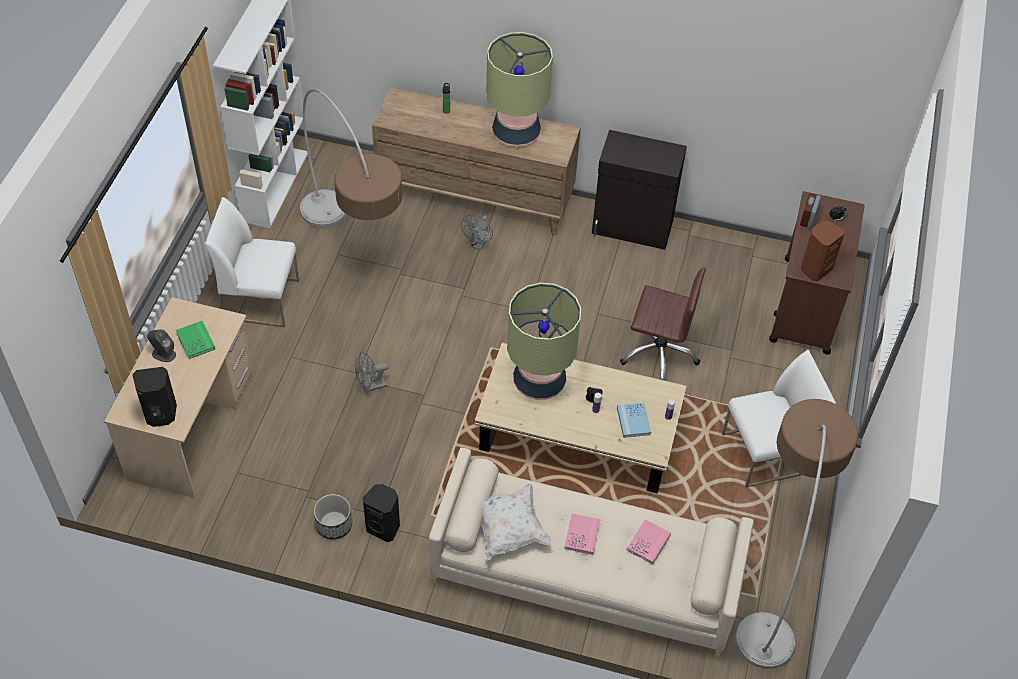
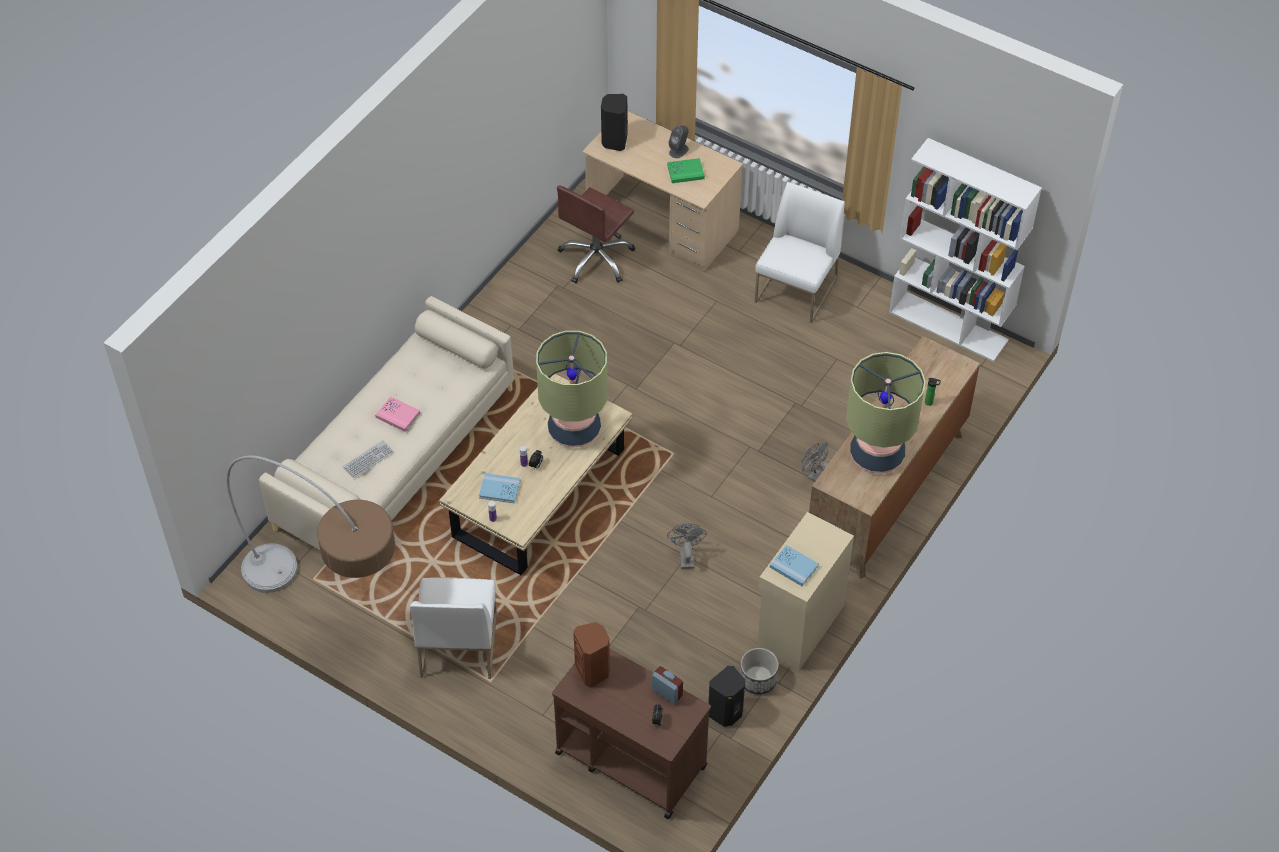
camera: 110 degrees right, 0 degrees up
floor lamp [300,89,402,228] -> none
planter [313,494,352,540] -> planter moved to [740,648,779,694]
grey fan [355,352,389,392] -> grey fan moved to [667,523,707,569]
black speaker [363,484,400,542] -> black speaker moved to [708,666,745,727]
white pillow [481,483,551,560] -> none
black cabinet [592,130,687,250] -> beige cabinet [757,512,854,671]
brown office chair [620,268,706,381] -> brown office chair moved to [557,185,635,284]
pink book [626,519,671,564] -> keyboard [342,440,394,478]
none -> blue book [770,545,819,586]

